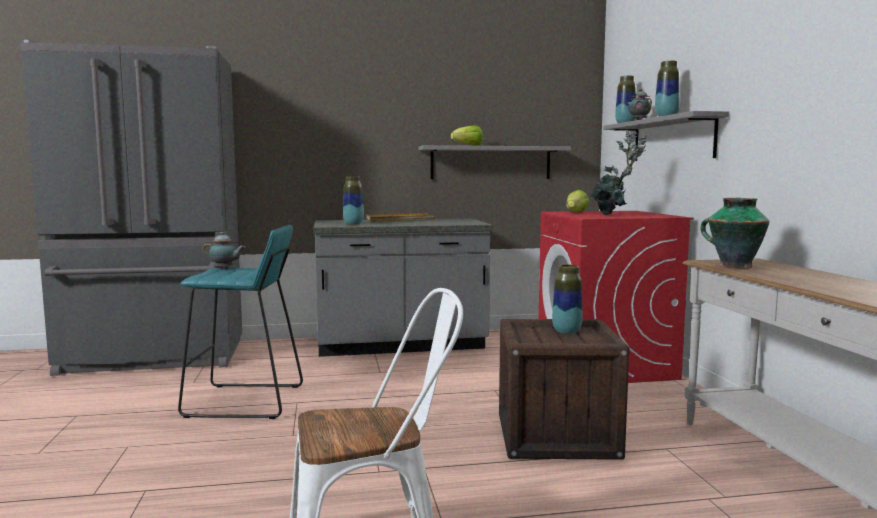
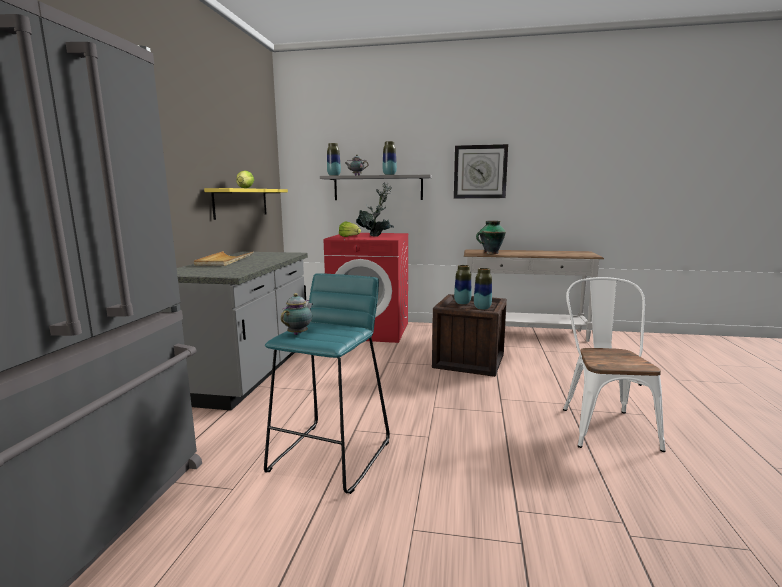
camera: 70 degrees left, 5 degrees up
vase [343,176,364,225] -> vase moved to [474,268,492,310]
grey shelf [418,145,571,179] -> yellow shelf [204,188,288,220]
none -> wall clock [454,144,508,198]

